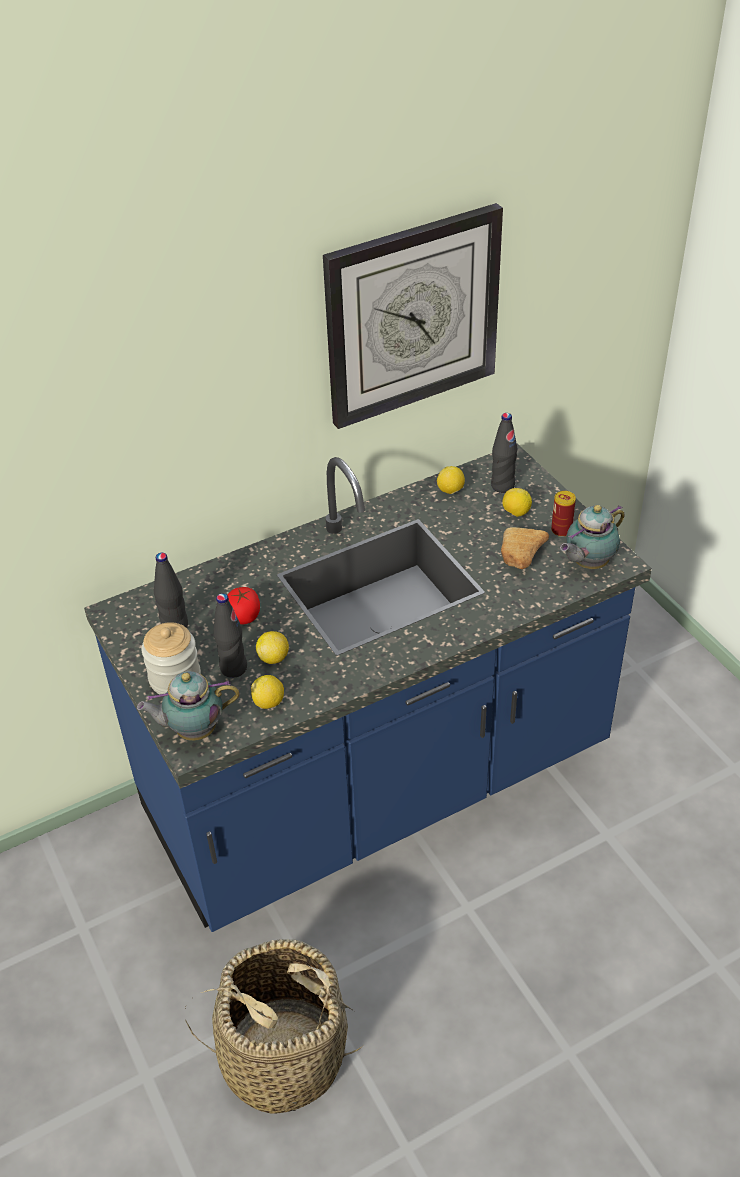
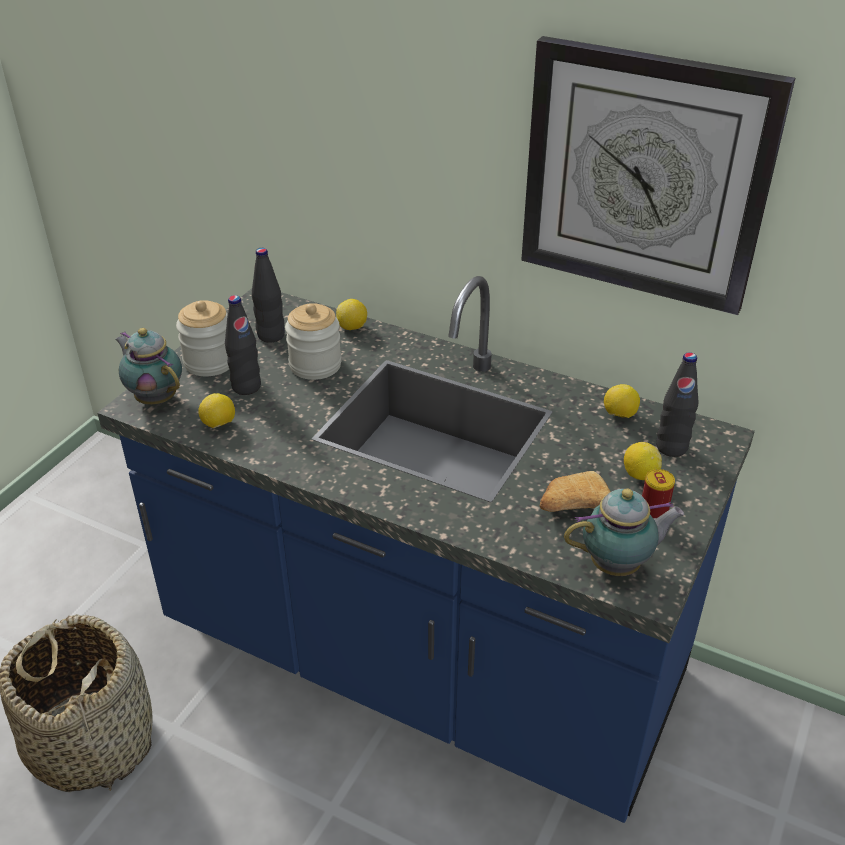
camera: 55 degrees right, 5 degrees down
tomato [227,587,260,624] -> jar [285,303,342,380]
lemon [256,631,289,664] -> lemon moved to [336,299,367,330]
teapot [560,505,625,569] -> teapot turned 150 degrees clockwise [564,489,684,576]

